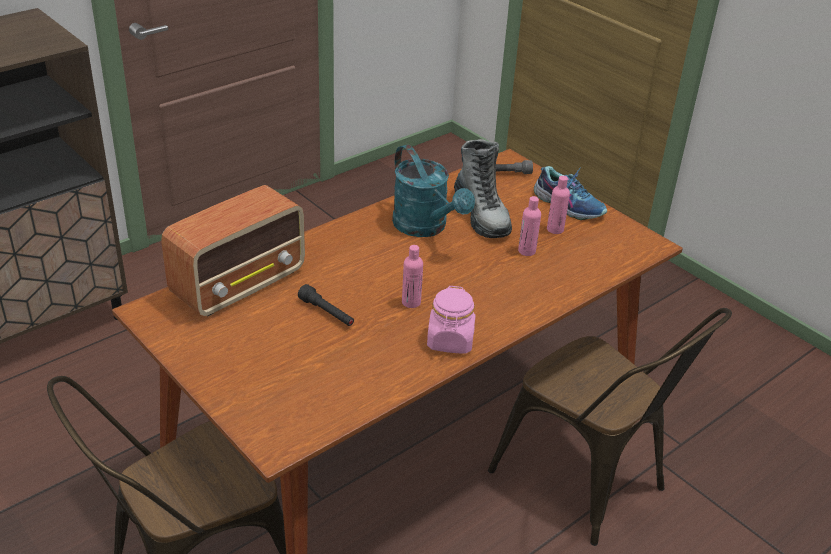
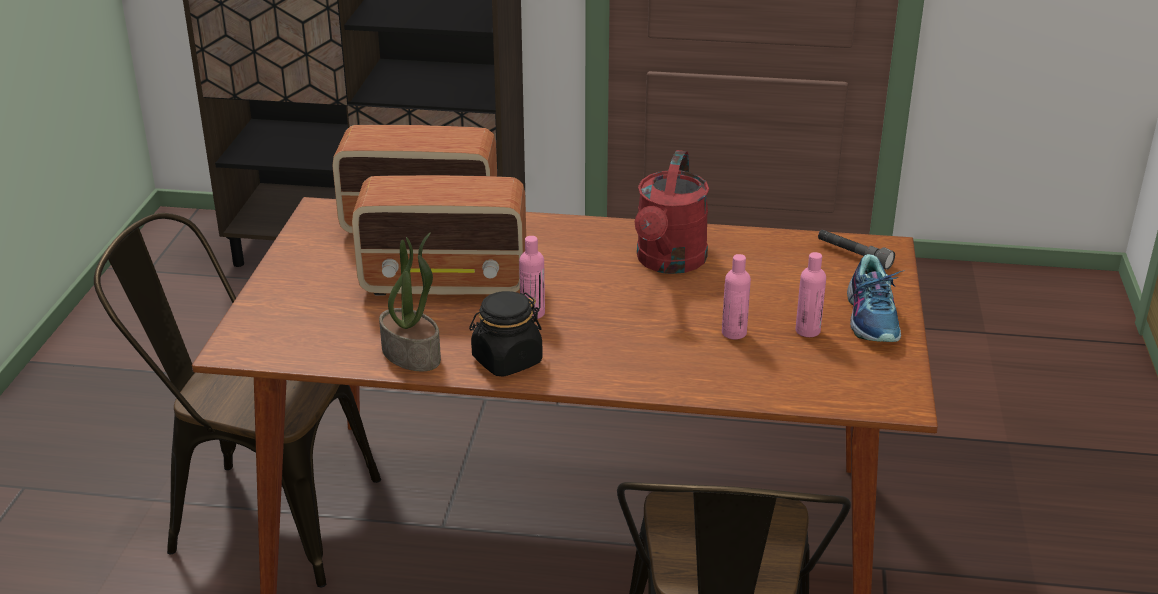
camera: 50 degrees right, 5 degrees down
black flashlight [298,284,354,326] -> radio [352,175,526,295]
turquoise watering can [392,145,475,237] -> red watering can [635,150,709,274]
pink jar [427,286,476,354] -> black jar [469,291,543,377]
boot [454,139,512,238] -> none
none -> potted plant [379,232,441,371]

